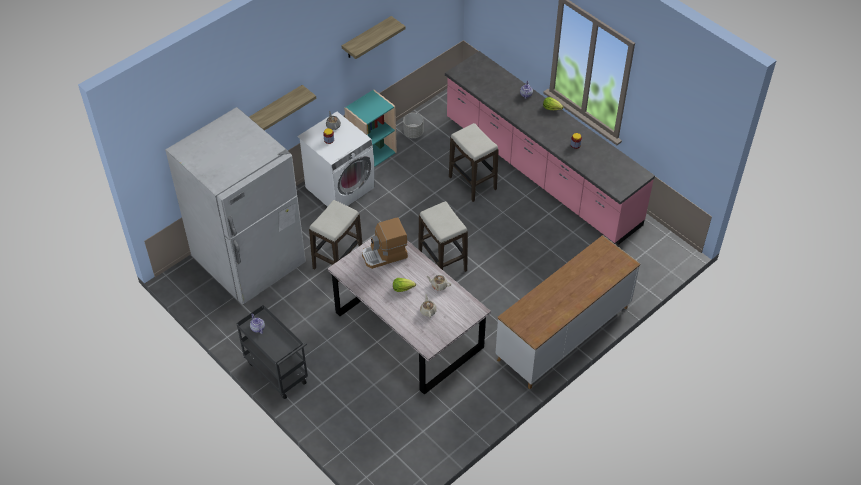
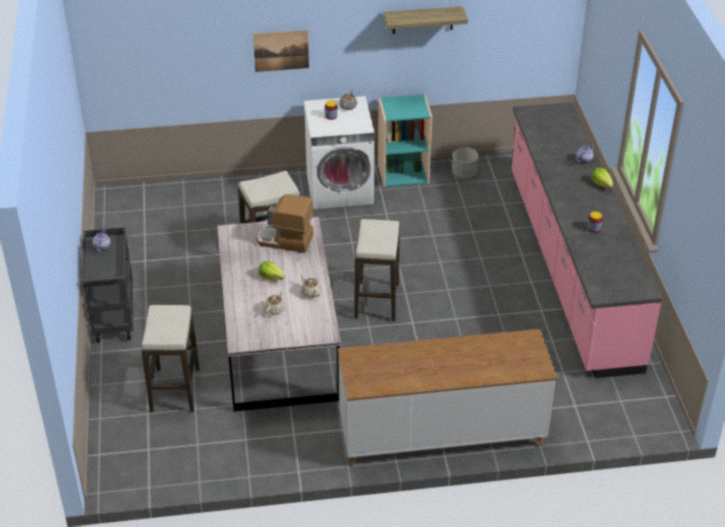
camera: 35 degrees right, 10 degrees down
white fridge [165,107,306,304] -> none
shelf [249,85,316,131] -> picture [253,30,309,72]
stool [449,123,499,202] -> stool moved to [141,305,200,412]

